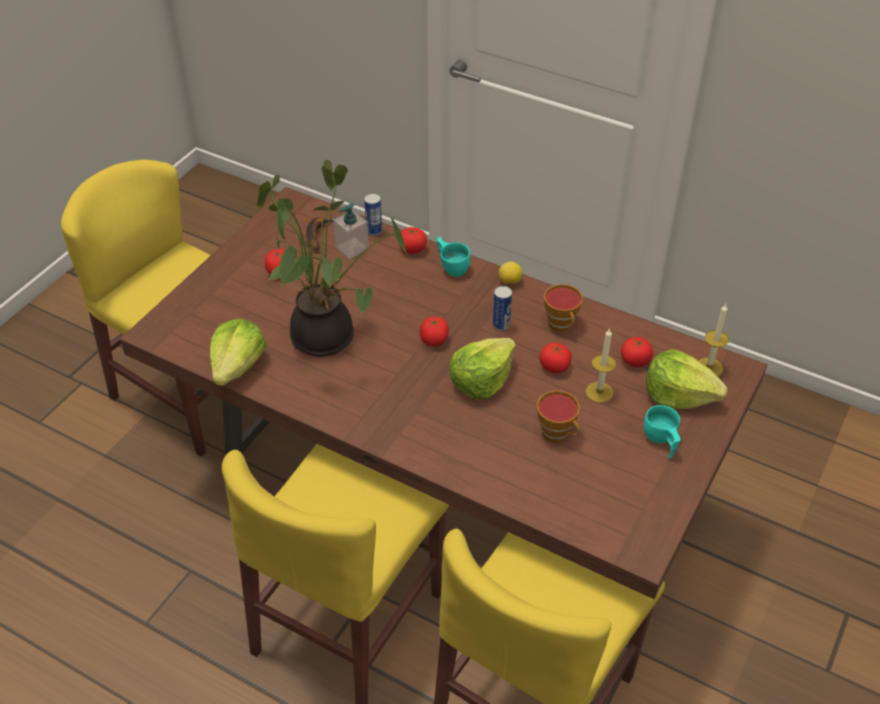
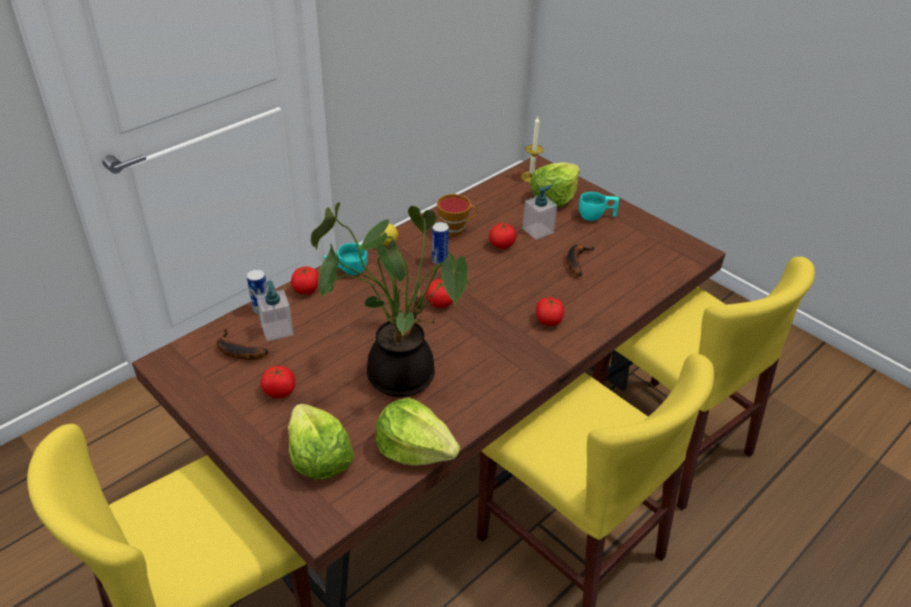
camera: 75 degrees left, 5 degrees down
lettuce [449,338,516,400] -> lettuce moved to [288,404,354,480]
cup [537,390,580,443] -> banana [567,244,594,276]
candle [586,328,616,403] -> soap dispenser [522,185,557,240]
tomato [621,337,653,367] -> tomato moved to [536,297,564,326]

